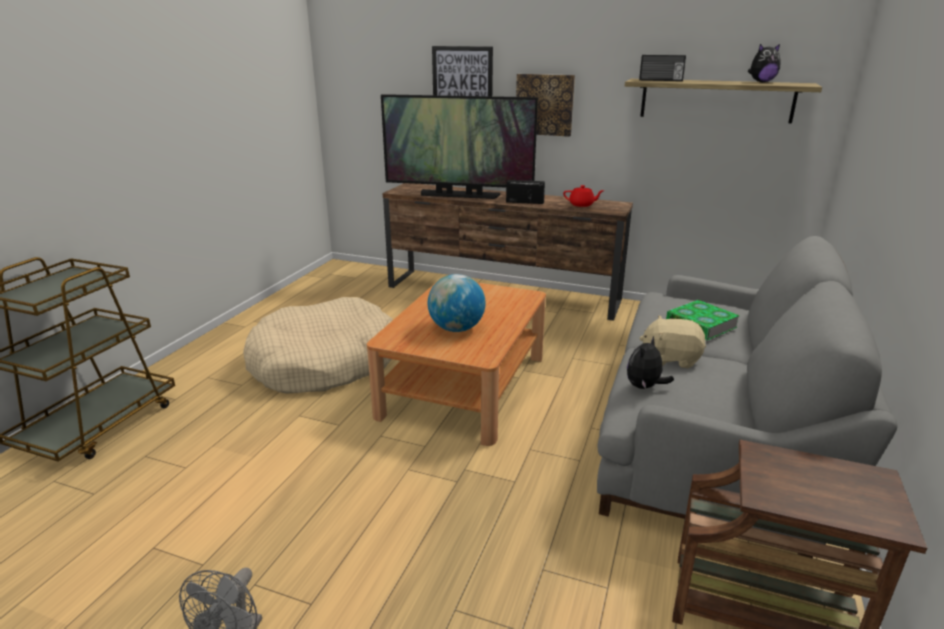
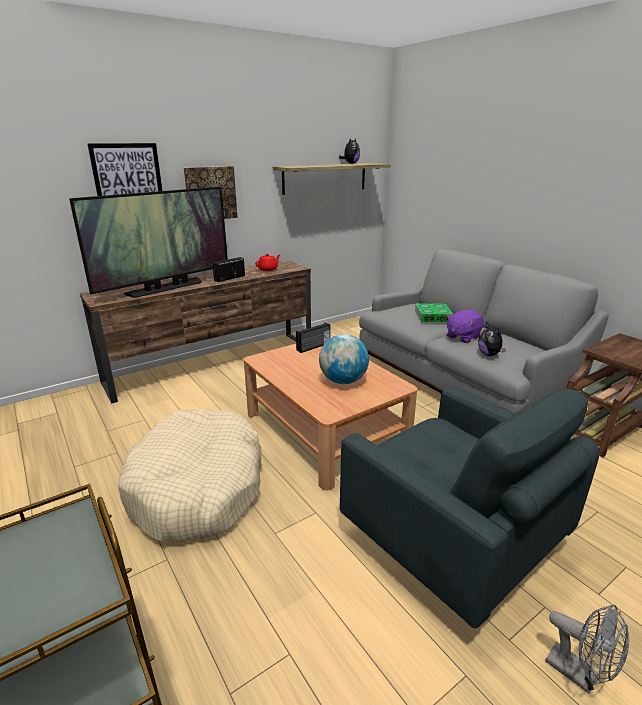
camera: 55 degrees left, 0 degrees up
radio [639,55,686,81] -> radio moved to [296,323,330,353]
beige plush toy [639,315,706,368] -> purple plush toy [446,310,484,343]
none -> grey armchair [340,386,600,629]

